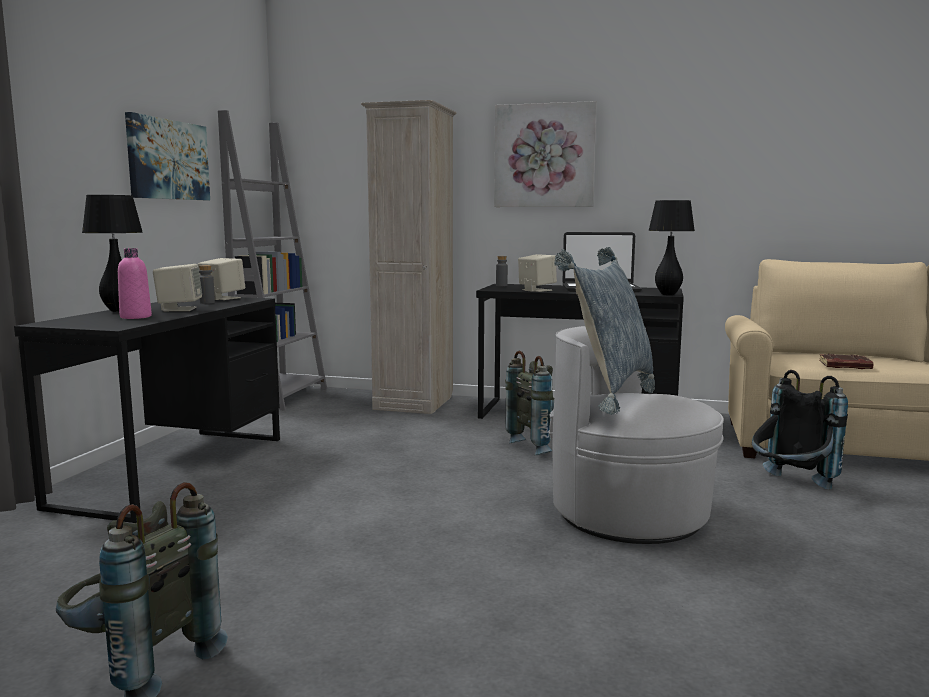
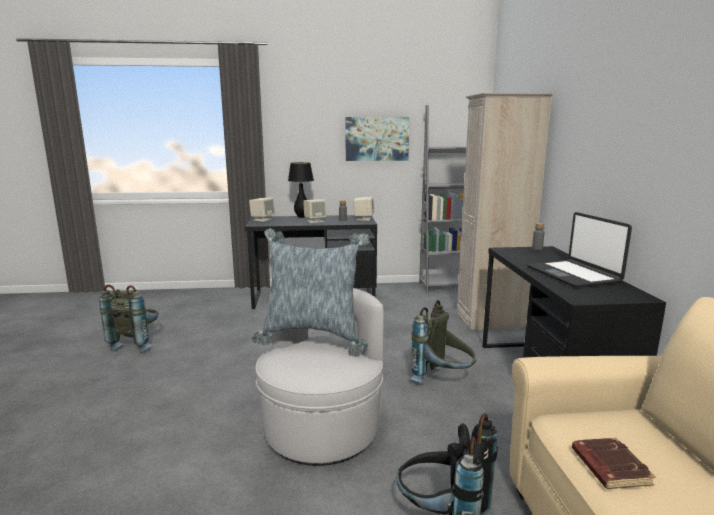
camera: 70 degrees right, 5 degrees up
pink bottle [118,248,152,319] -> none
picture [494,101,597,207] -> none
beige speaker [518,254,557,292] -> beige speaker moved to [249,198,275,222]
black table lamp [648,200,695,295] -> none

